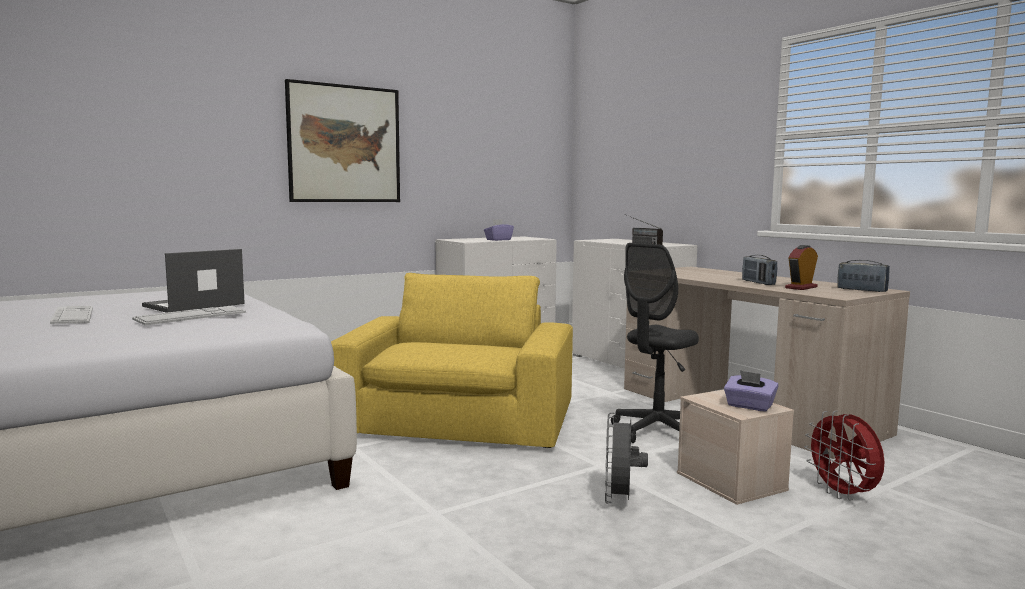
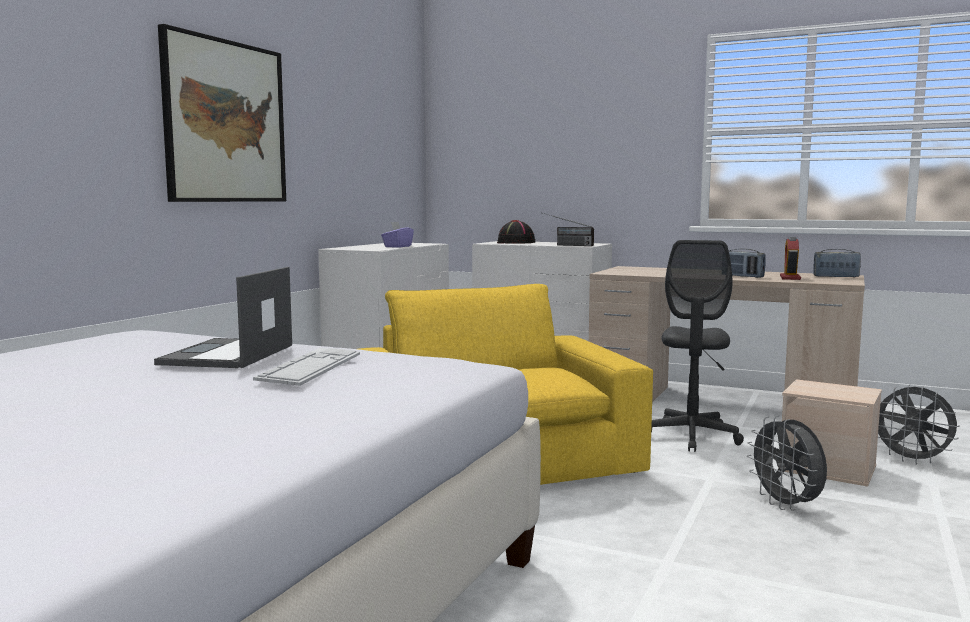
camera: 30 degrees left, 0 degrees up
keyboard [50,306,93,324] -> none
purple tissue box [724,370,779,412] -> none
red fan [804,410,885,500] -> grey fan [878,384,960,465]
none -> black hat [497,220,536,244]

